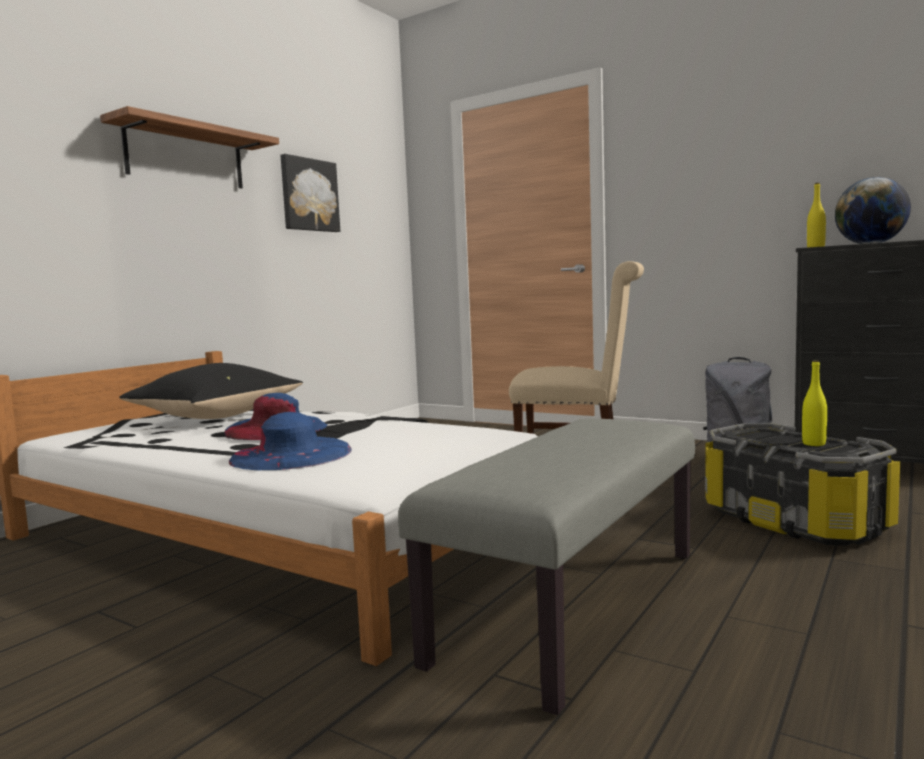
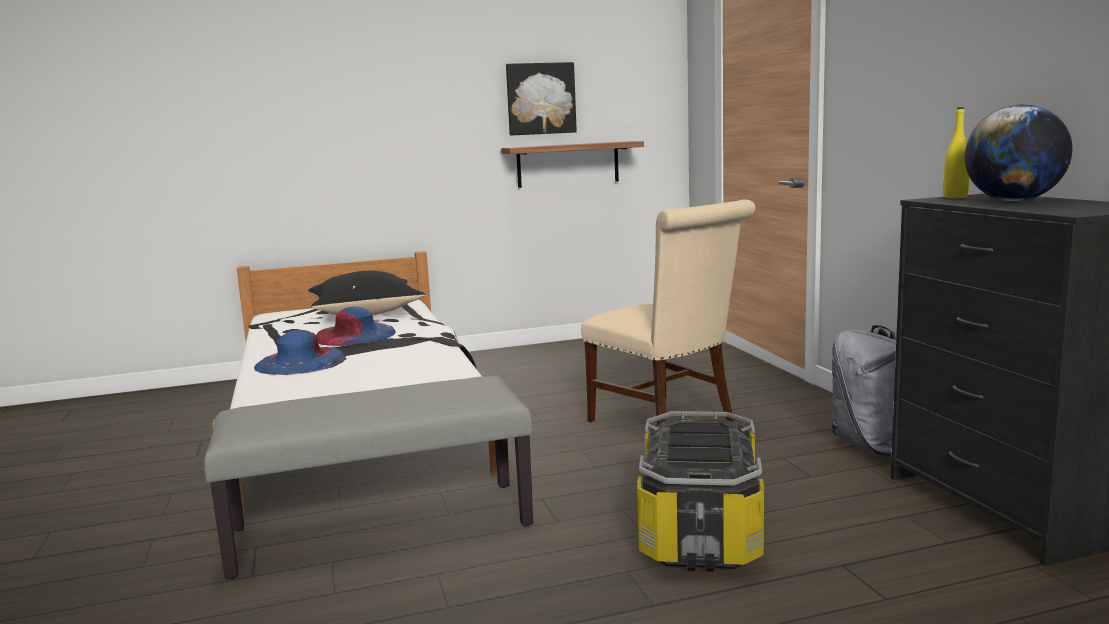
camera: 40 degrees right, 5 degrees up
shelf [100,106,279,189] -> shelf moved to [501,141,644,188]
yellow bottle [802,360,827,446] -> none

